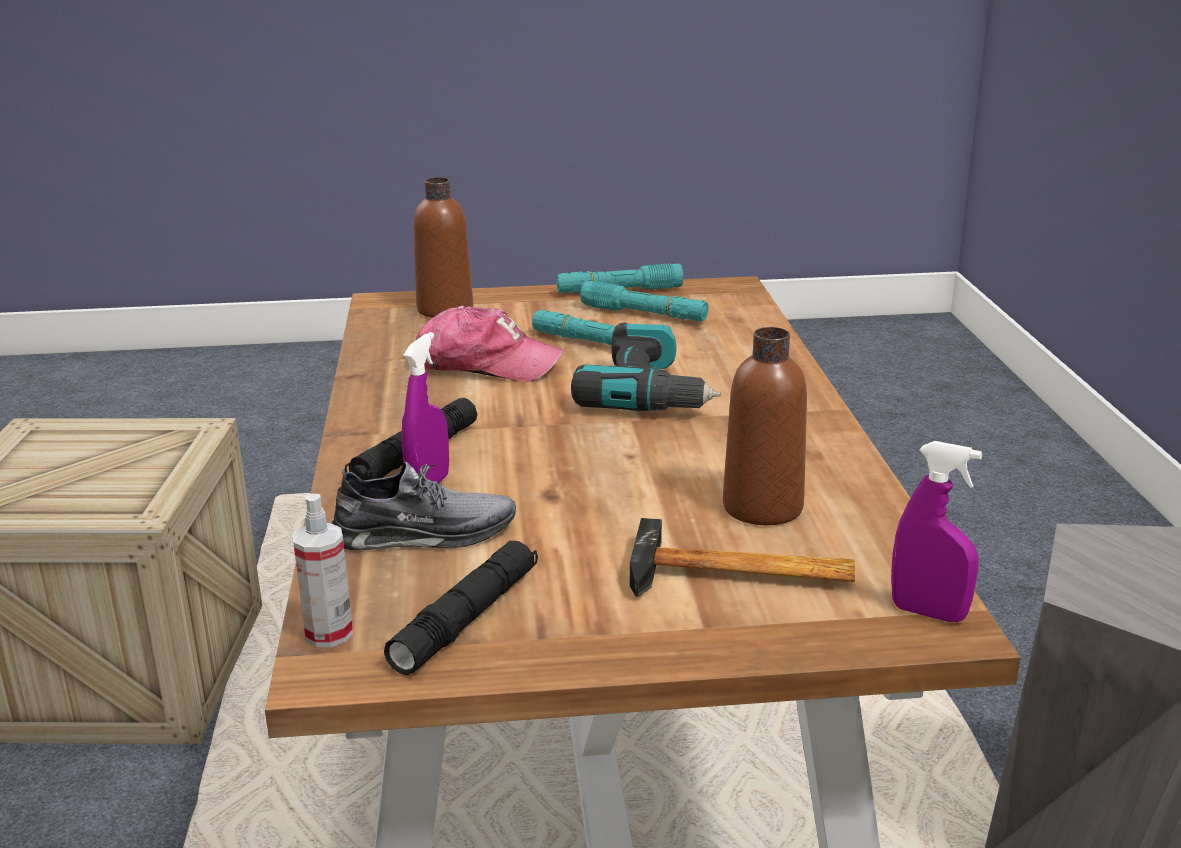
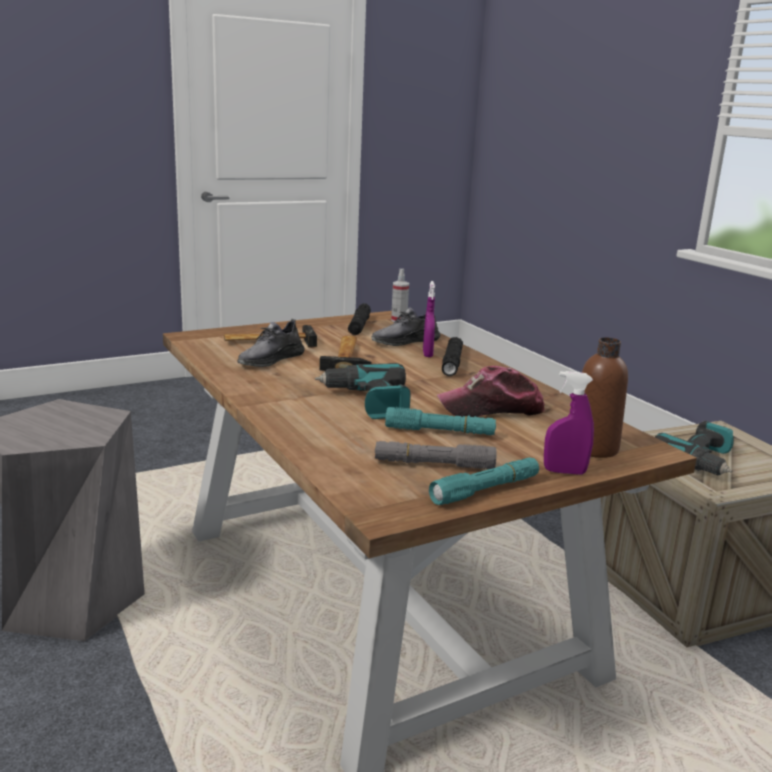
camera: 155 degrees right, 5 degrees down
turquoise flashlight [580,281,708,322] -> grey flashlight [375,441,497,469]
brown bottle [723,327,807,525] -> grey shoe [237,319,305,367]
purple spray bottle [891,441,982,622] -> purple spray bottle moved to [544,371,594,475]
none -> hammer [319,336,372,371]
none -> power drill [655,421,734,475]

